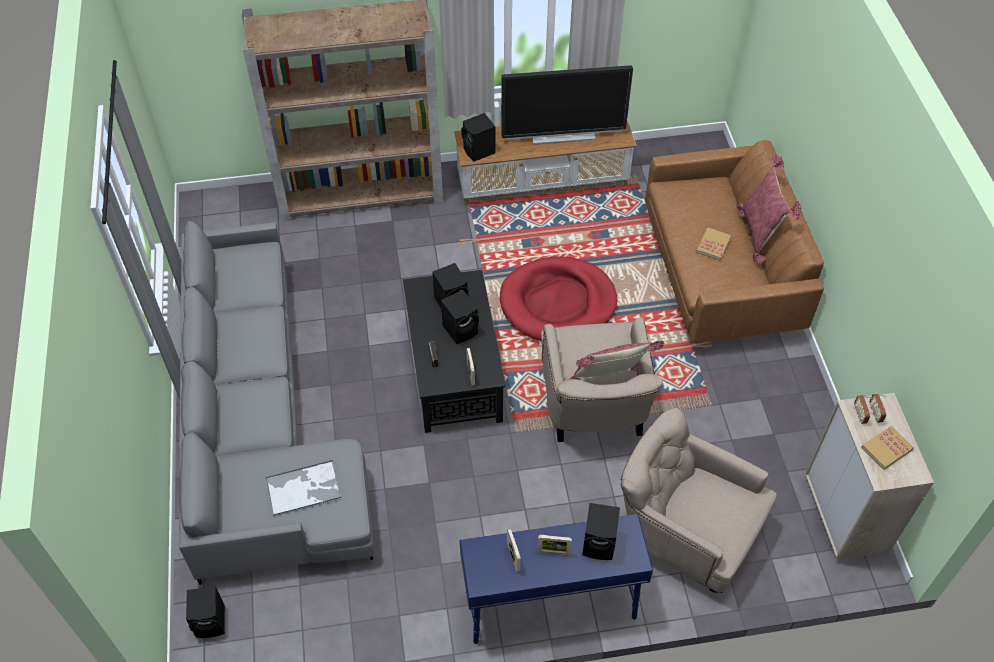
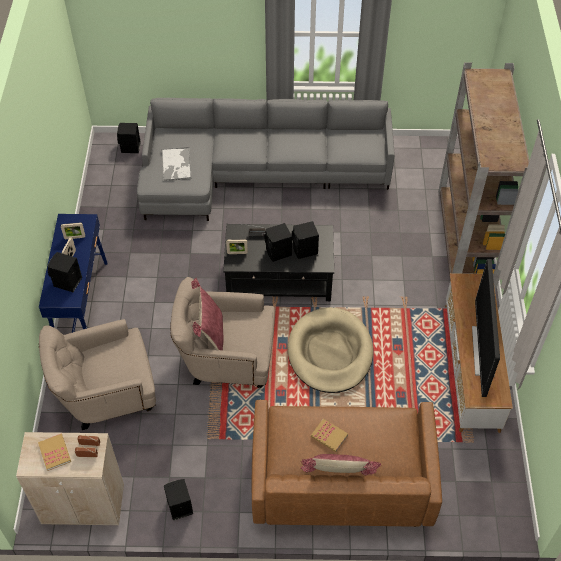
camera: 100 degrees right, 0 degrees up
black speaker [461,113,495,162] -> black speaker moved to [164,479,193,520]
red dog bed [500,256,617,341] -> beige dog bed [288,308,373,393]
beige armchair [621,408,777,593] -> beige armchair turned 150 degrees counterclockwise [39,319,156,430]

